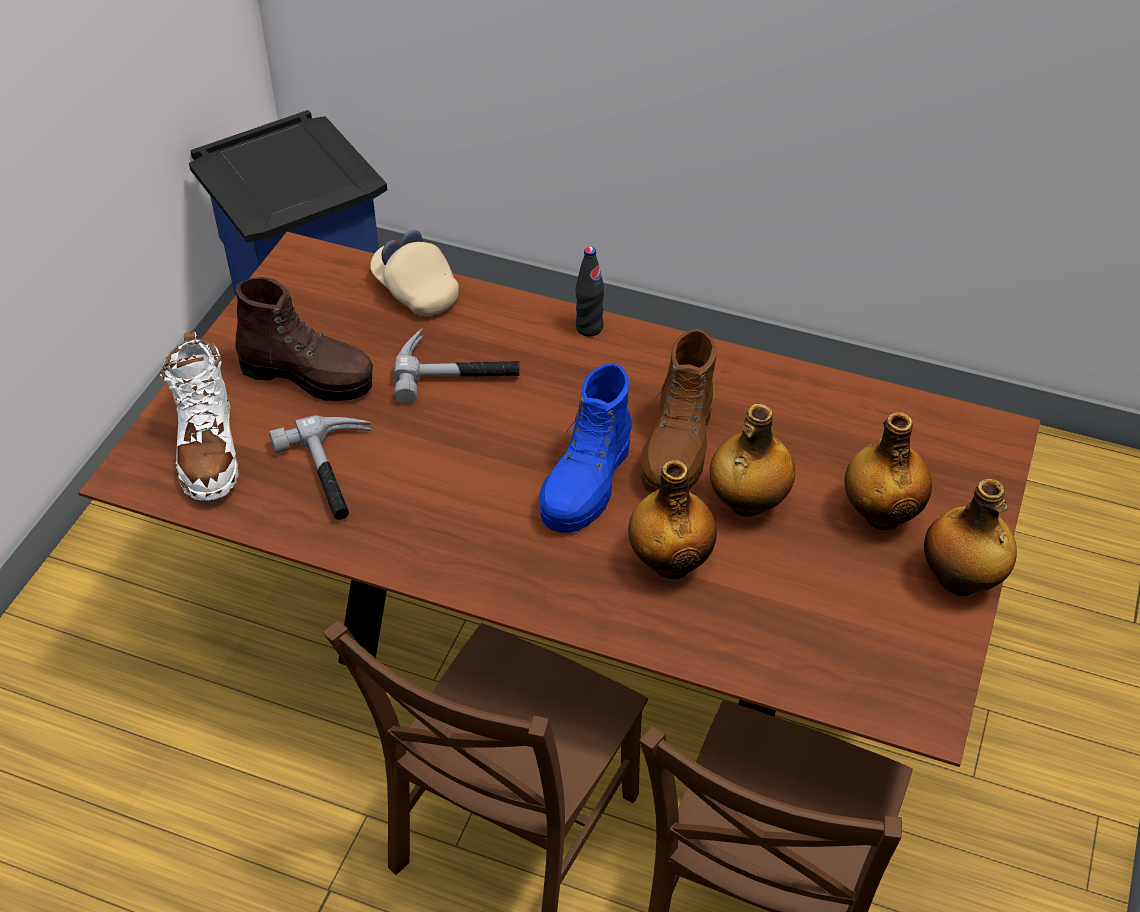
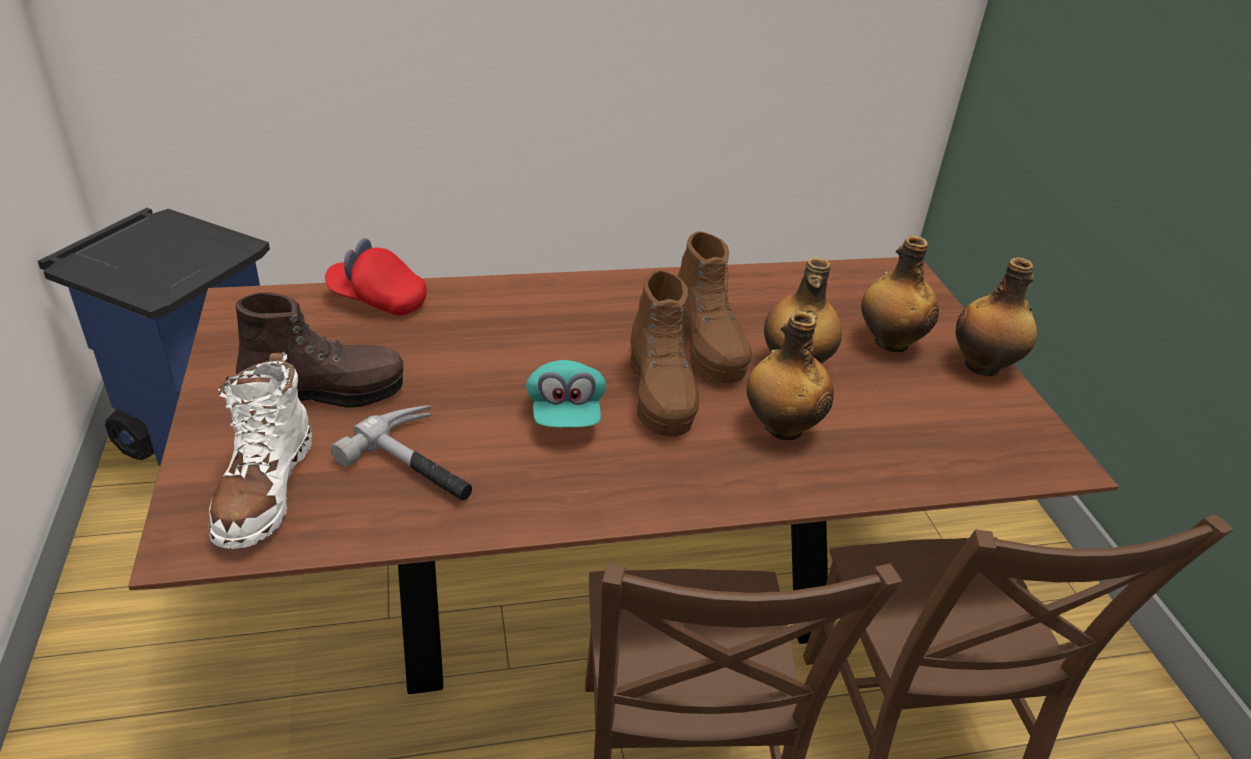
camera: 35 degrees left, 10 degrees down
white boot [160,330,238,501] -> white boot turned 45 degrees clockwise [208,352,312,549]
beige cap [370,230,459,316] -> red cap [325,238,427,316]
hammer [394,328,519,404] -> none
blue boot [539,363,631,533] -> brown boot [629,270,699,436]
black bottle [575,247,604,336] -> none
none -> turquoise cap [526,360,606,427]

